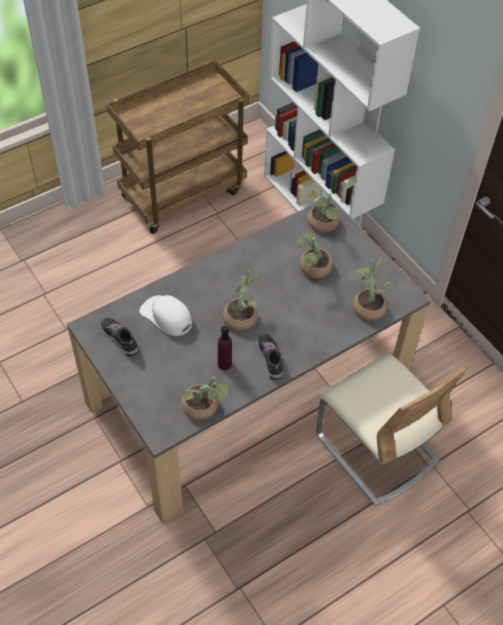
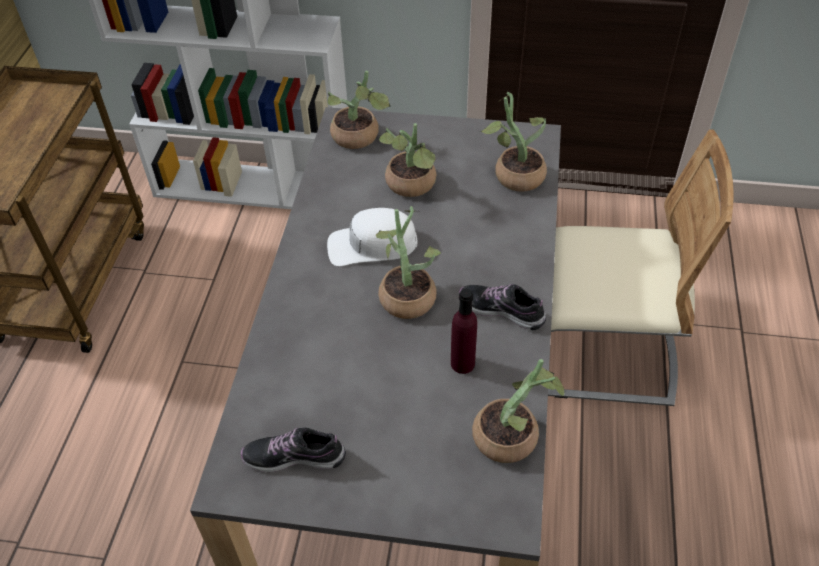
camera: 45 degrees left, 5 degrees down
white cap [139,295,192,336] -> white cap moved to [327,208,417,266]

